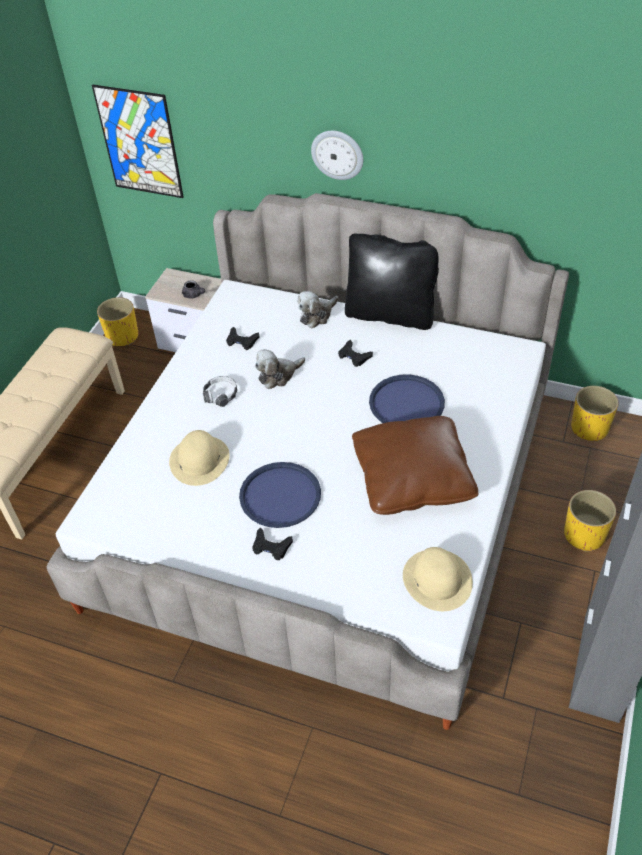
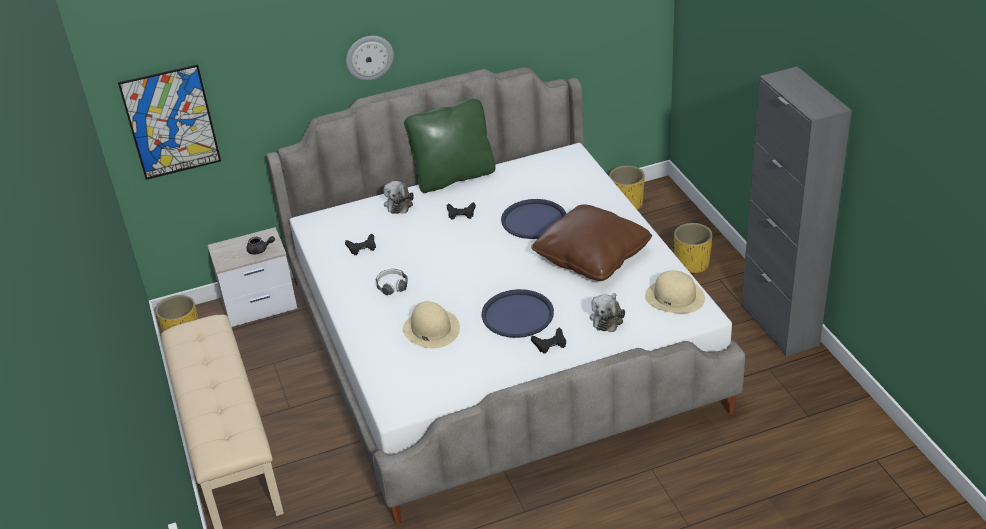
camera: 40 degrees left, 10 degrees down
plush toy [255,349,305,389] -> plush toy moved to [590,293,625,332]
black pillow [345,234,439,330] -> green pillow [404,98,496,193]

